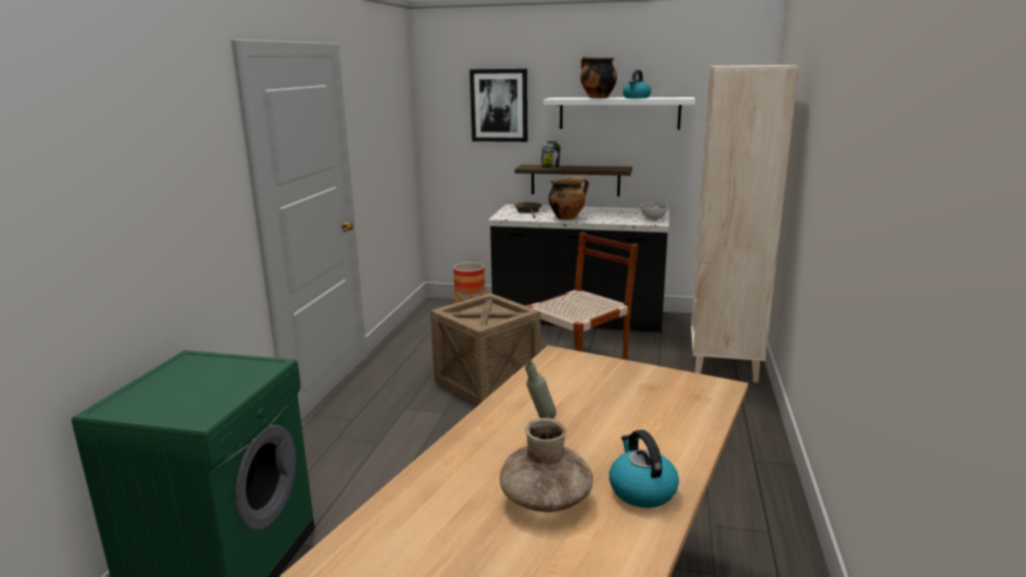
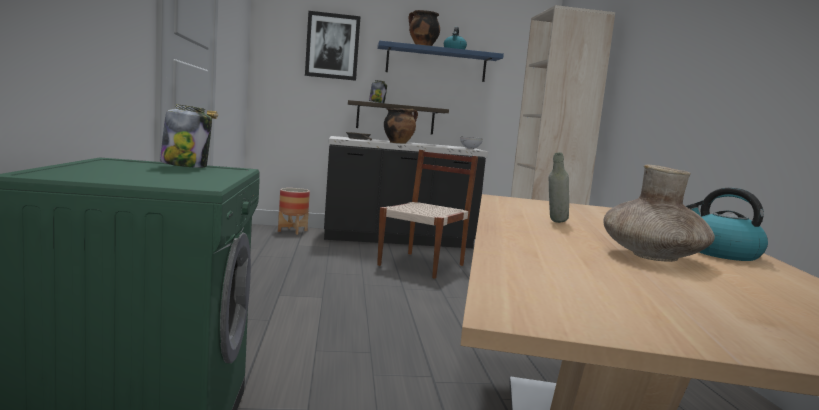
camera: 20 degrees left, 10 degrees down
crate [430,293,541,405] -> none
white shelf [543,97,695,130] -> blue shelf [377,40,504,82]
none -> jar [160,104,212,168]

